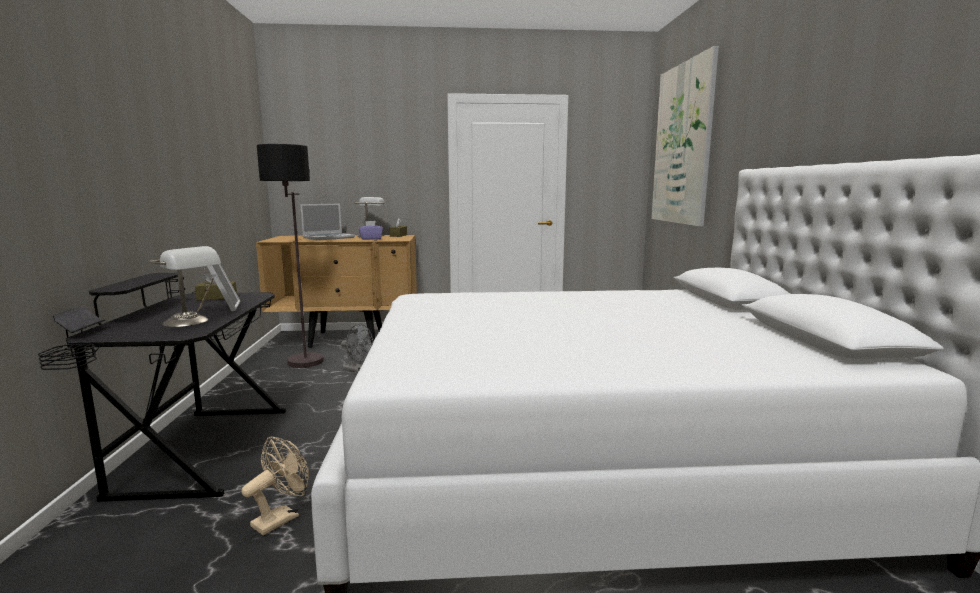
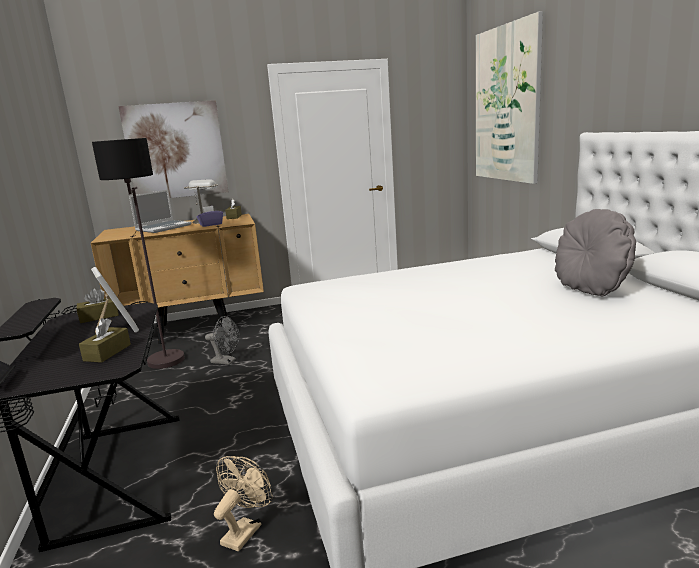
camera: 10 degrees left, 5 degrees up
white table lamp [149,246,221,327] -> brown tissue box [79,318,131,363]
none -> picture [118,100,228,198]
none -> grey pillow [555,209,636,296]

